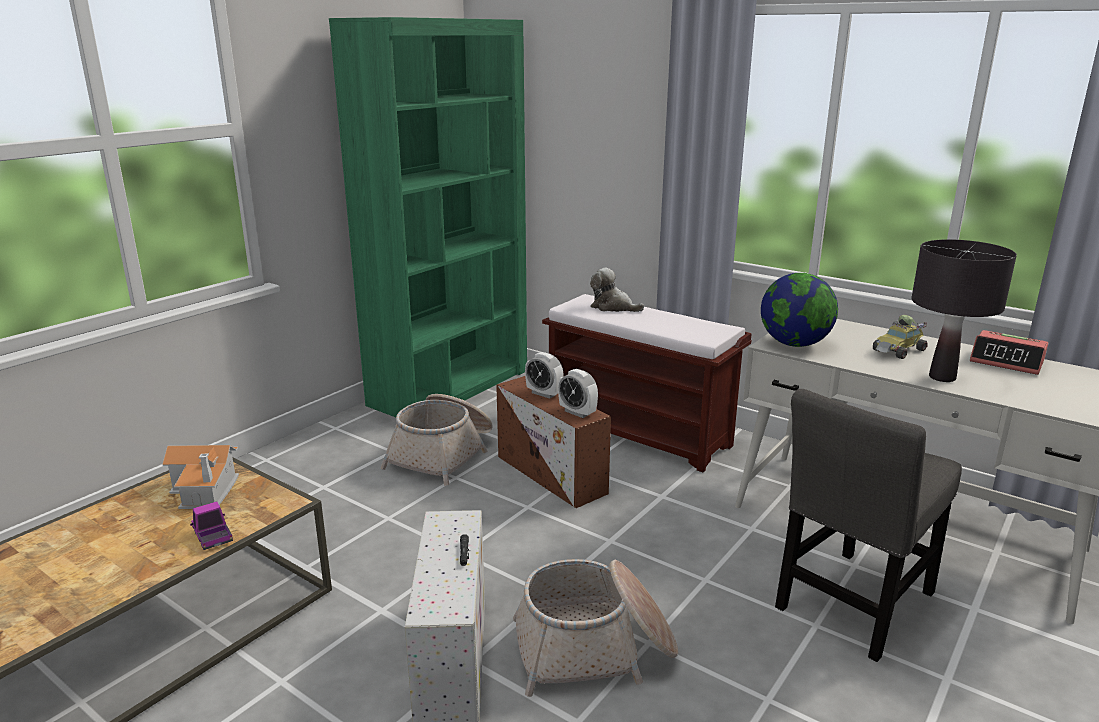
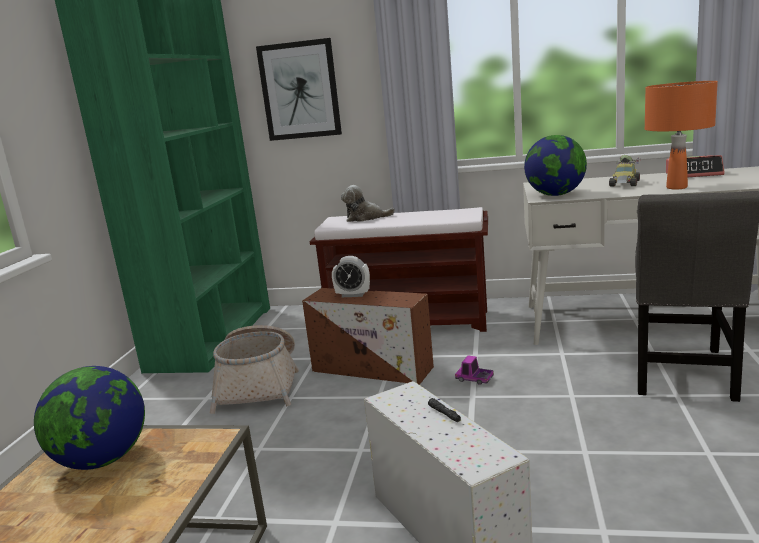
camera: 25 degrees left, 5 degrees down
toy house [162,445,239,509] -> globe [34,366,145,470]
toy truck [190,502,233,550] -> toy truck moved to [455,356,494,385]
basket [513,559,678,697] -> none
alarm clock [558,369,598,418] -> none
black table lamp [912,239,1017,382] -> orange table lamp [645,81,718,189]
none -> picture [256,38,342,141]

